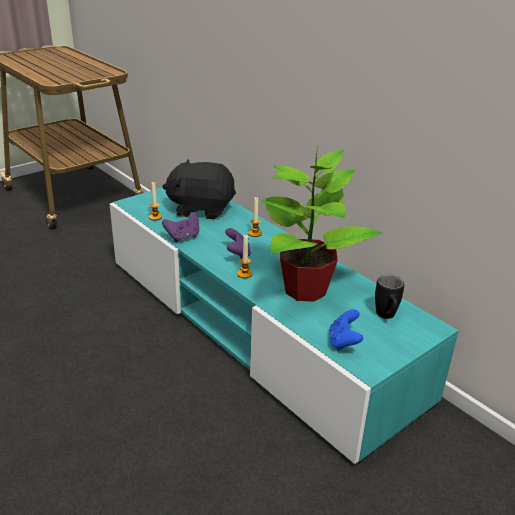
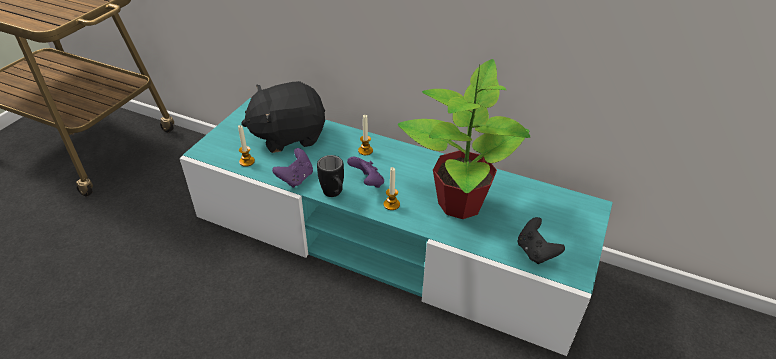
camera: 25 degrees left, 10 degrees up
blue game controller [329,309,363,351] -> black game controller [518,217,565,264]
black mug [375,275,404,319] -> black mug moved to [317,155,344,197]

